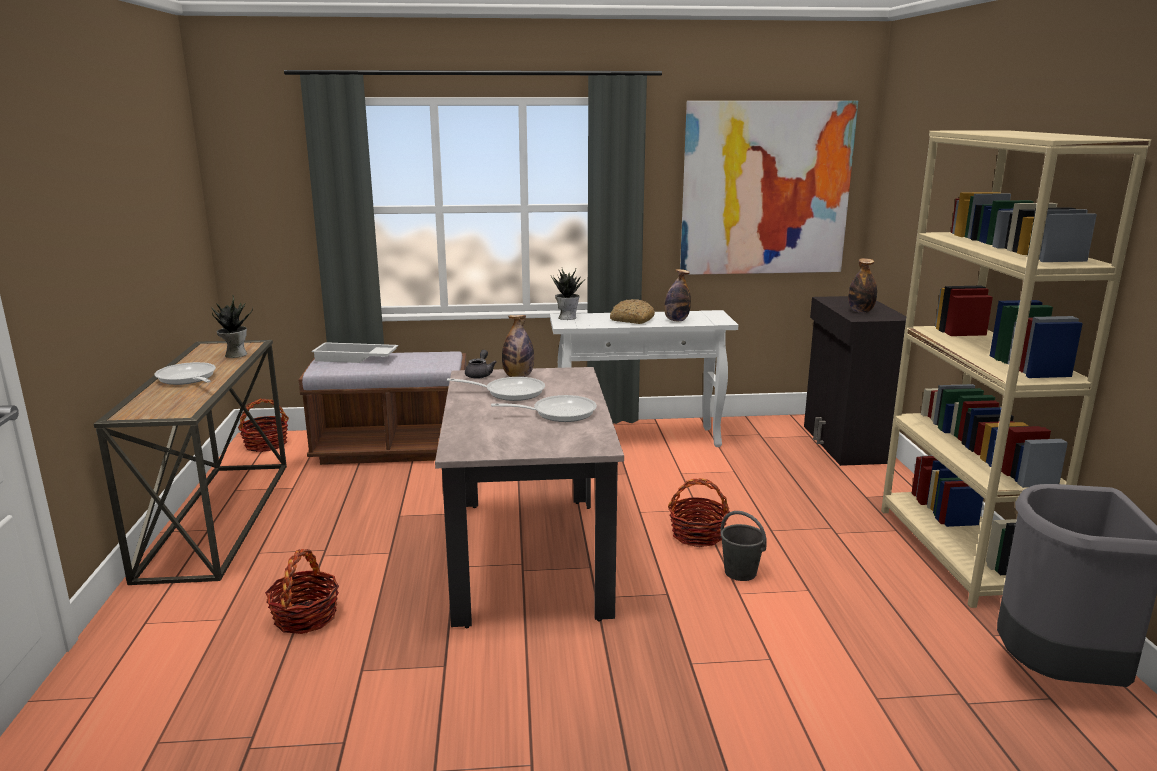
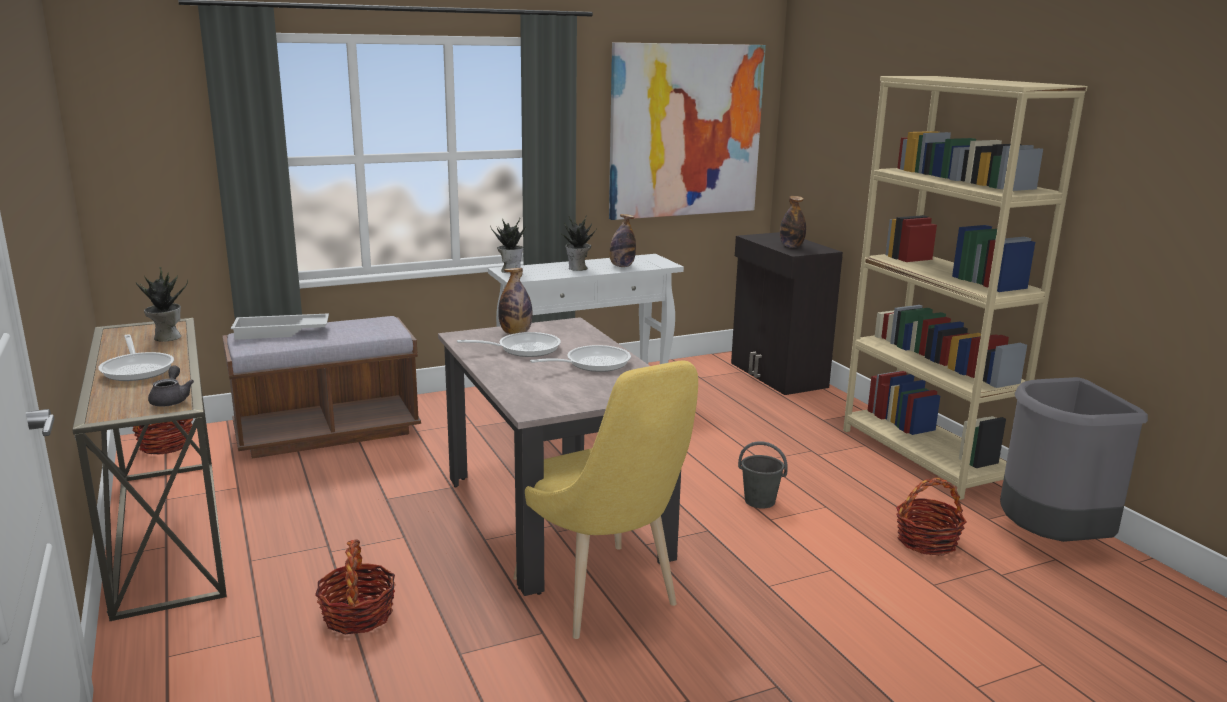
camera: 20 degrees left, 0 degrees up
frying pan [155,362,216,385] -> frying pan turned 150 degrees counterclockwise [98,334,174,381]
grey teapot [465,350,497,379] -> grey teapot moved to [148,365,194,407]
bread [610,299,655,324] -> potted plant [562,217,597,271]
basket [668,478,730,547] -> basket moved to [896,478,966,555]
none -> yellow chair [513,361,698,639]

